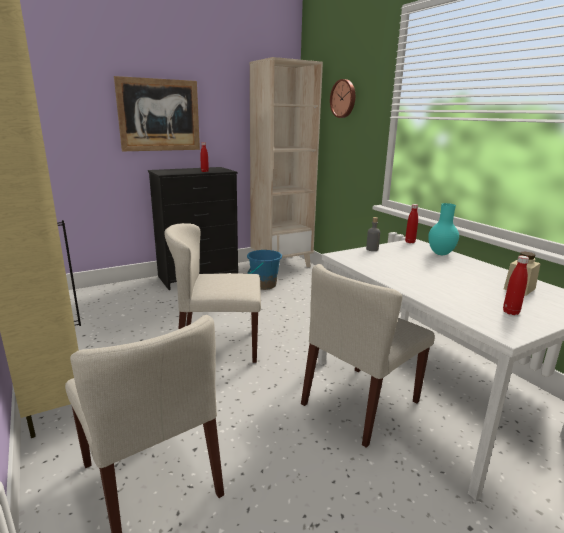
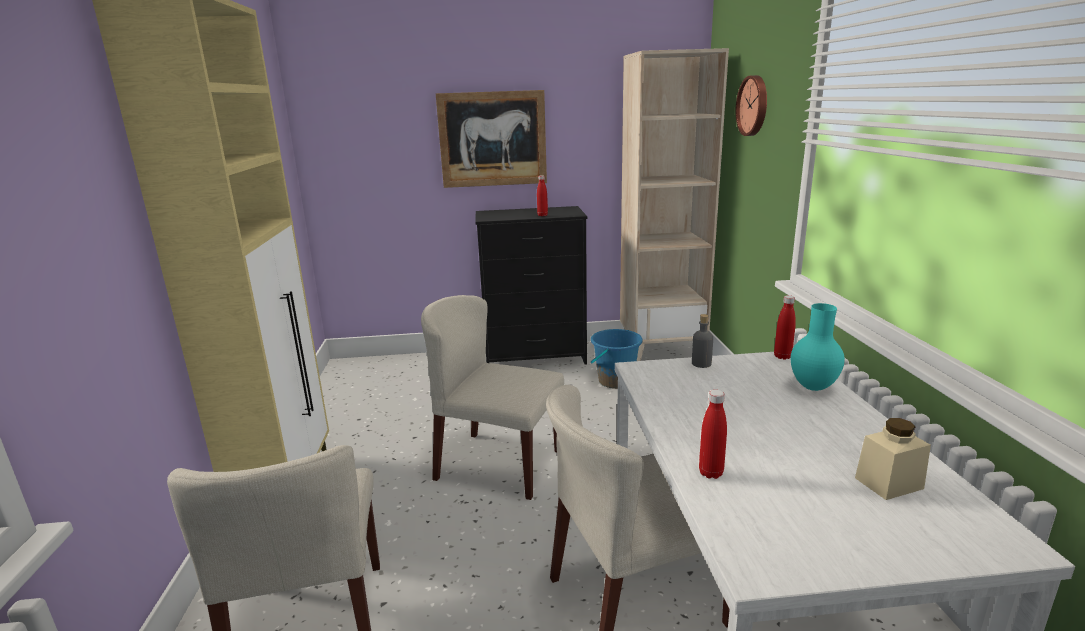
camera: 25 degrees right, 0 degrees up
red bottle [503,256,529,315] -> red bottle moved to [699,390,727,479]

